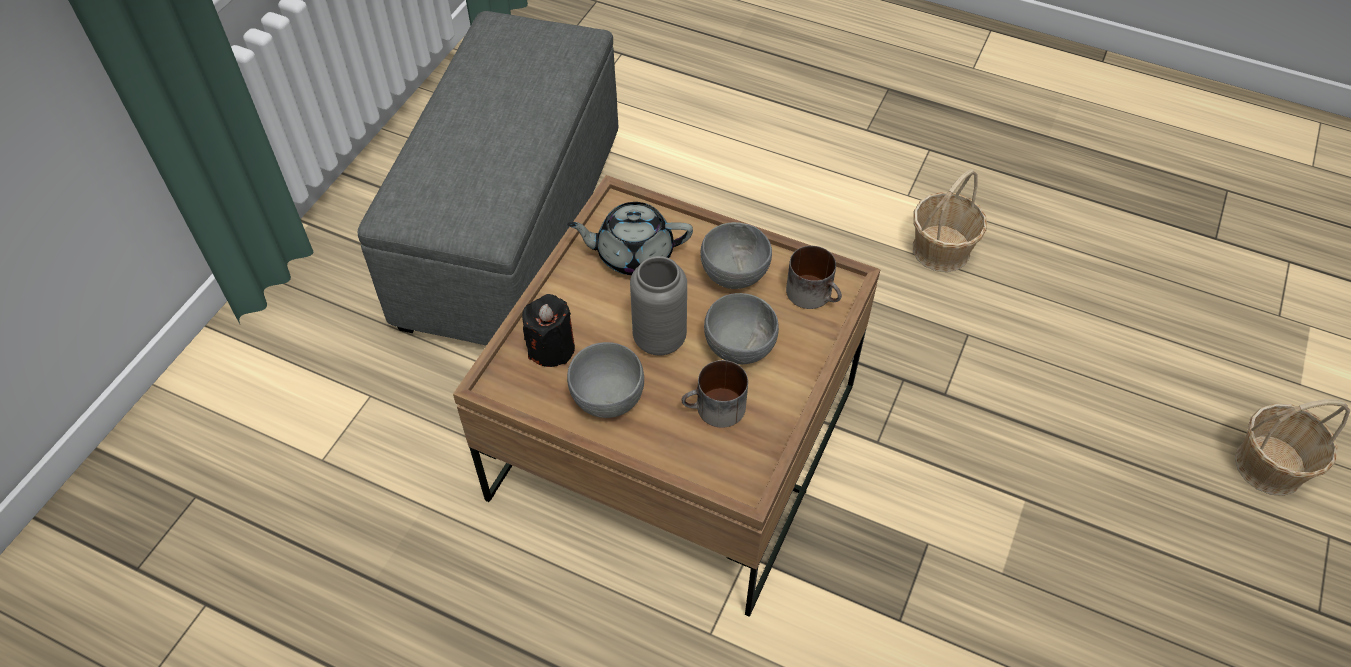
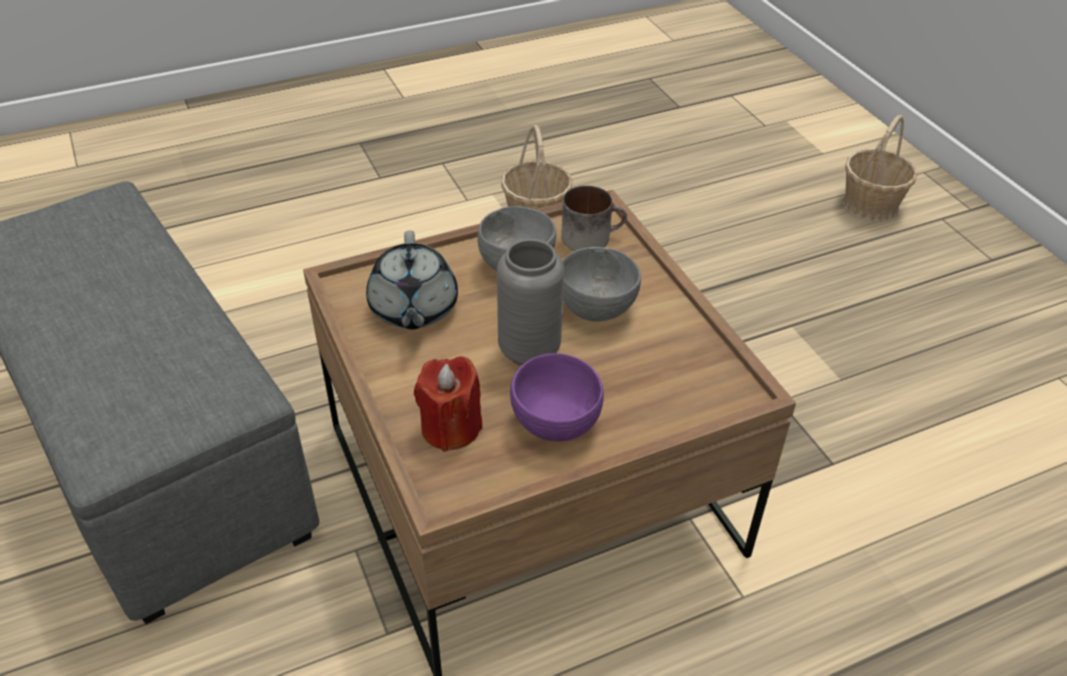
camera: 50 degrees left, 10 degrees down
black candle [522,294,575,367] -> red candle [414,356,483,452]
grey teapot [567,202,693,275] -> grey teapot turned 45 degrees counterclockwise [366,231,458,329]
grey bowl [567,342,644,418] -> purple bowl [510,353,604,441]
mug [682,360,748,428] -> none

